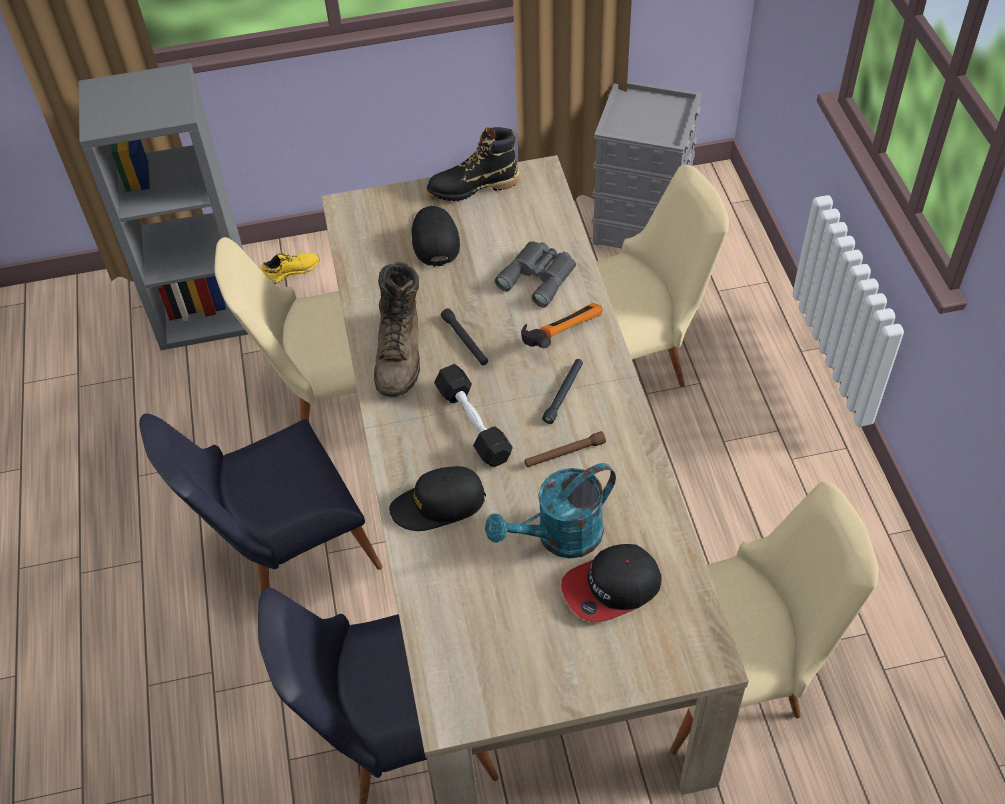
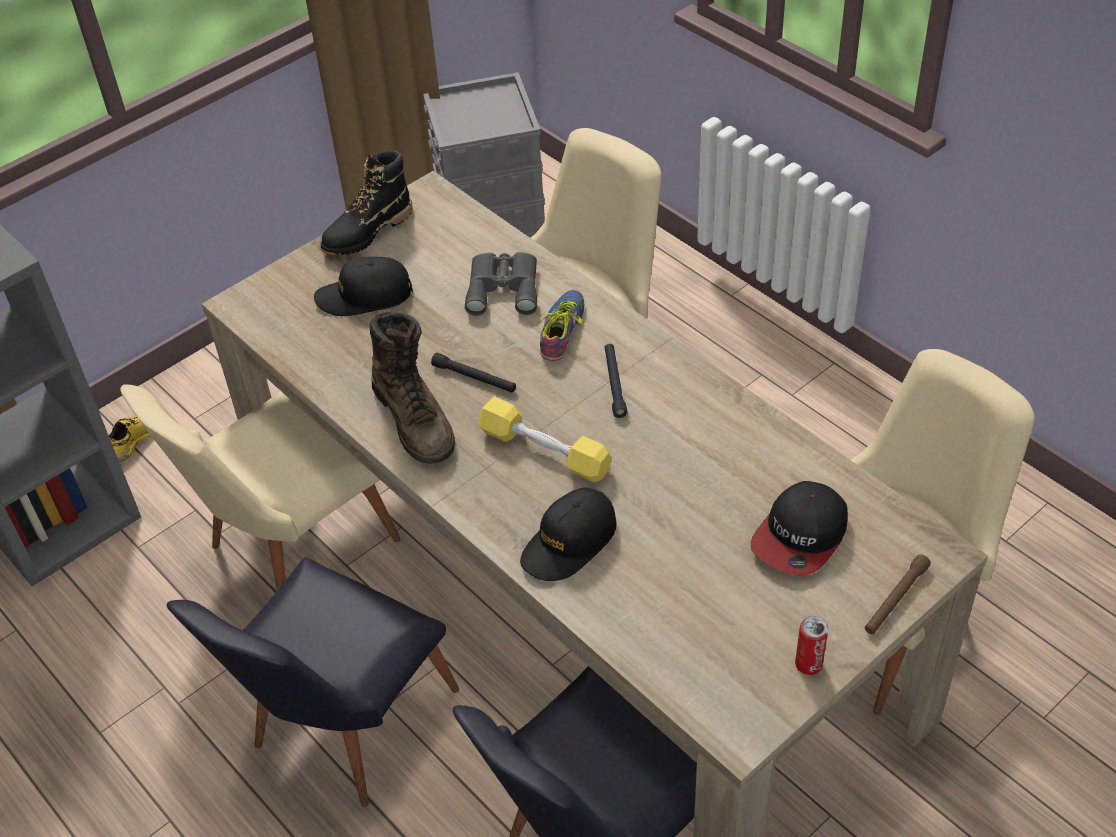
camera: 30 degrees left, 5 degrees down
black cap [412,206,460,267] -> black cap turned 60 degrees counterclockwise [314,257,413,316]
black dumbbell [434,364,512,467] -> yellow dumbbell [479,396,612,482]
turquoise watering can [485,463,616,559] -> none
hammer [521,303,603,348] -> shoe [537,290,584,361]
brown flashlight [524,431,606,467] -> brown flashlight moved to [865,554,931,634]
none -> can [795,616,828,675]

